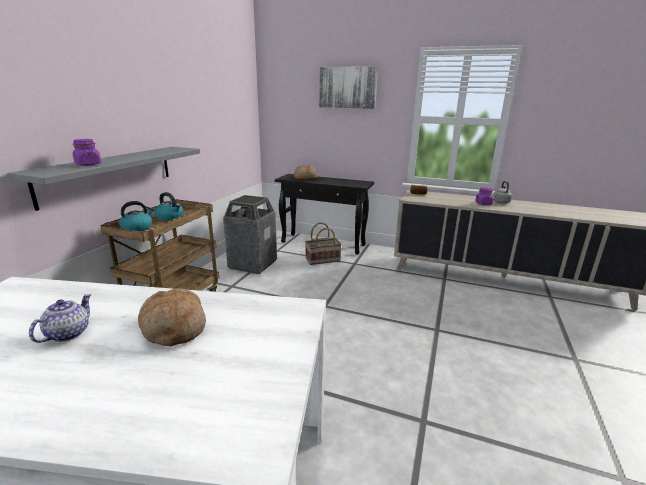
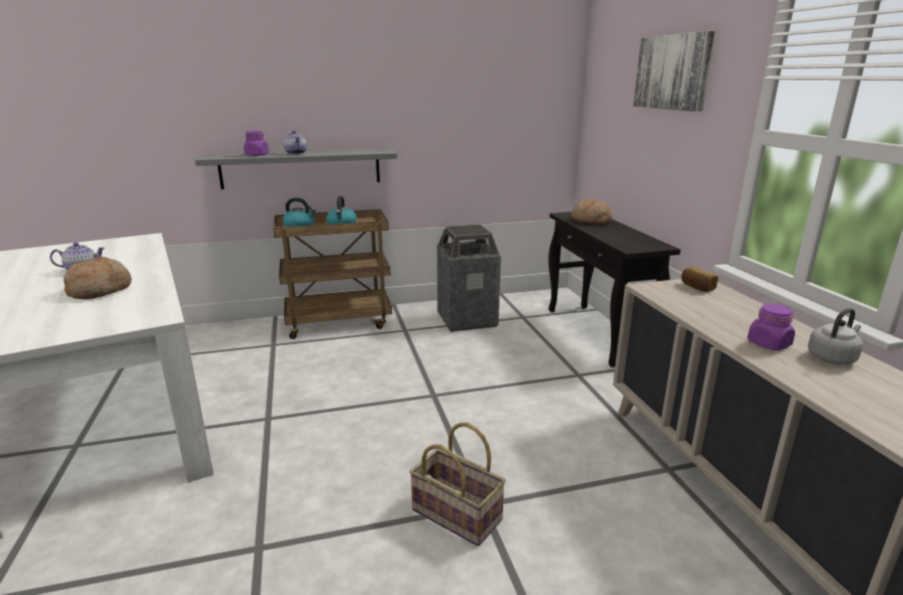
camera: 55 degrees right, 0 degrees up
basket [305,222,342,265] -> basket moved to [410,422,506,546]
none -> teapot [283,130,307,154]

